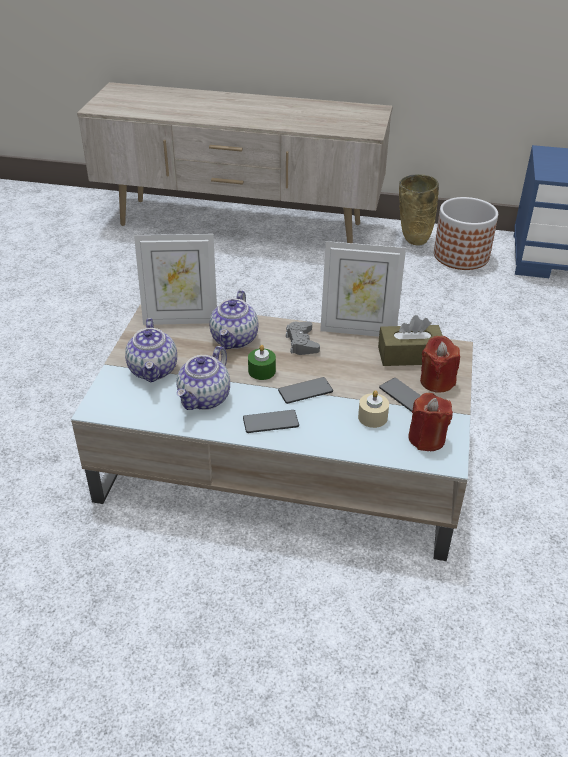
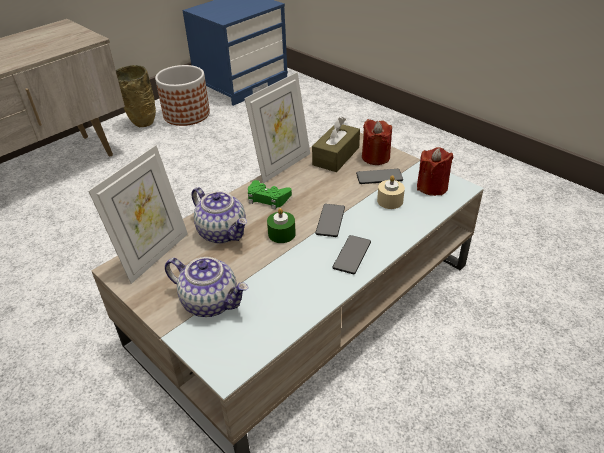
camera: 55 degrees left, 0 degrees up
teapot [177,346,230,410] -> none
grey game controller [286,322,320,355] -> green game controller [248,180,292,210]

